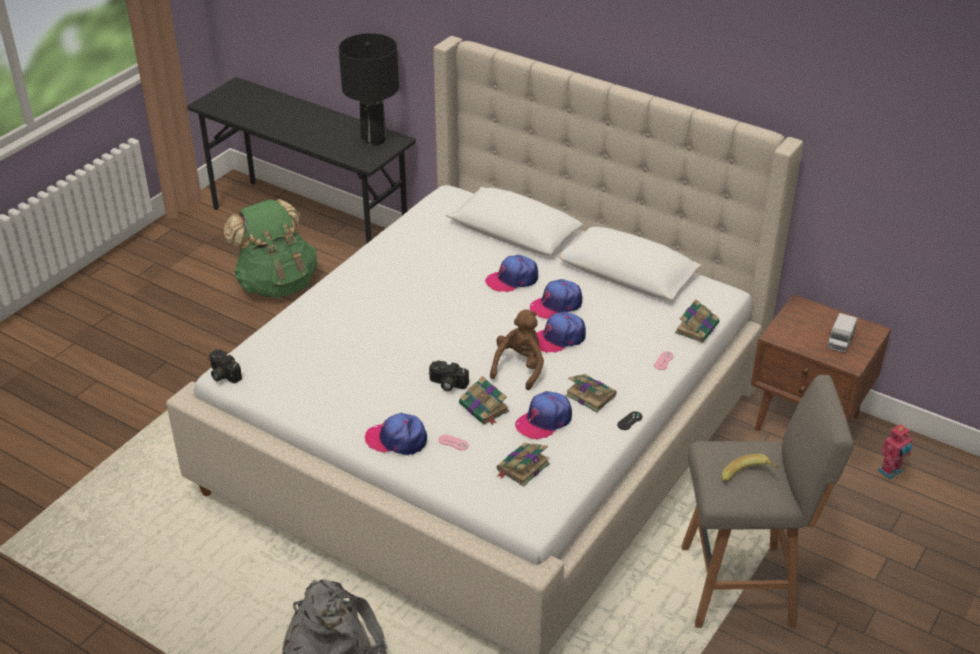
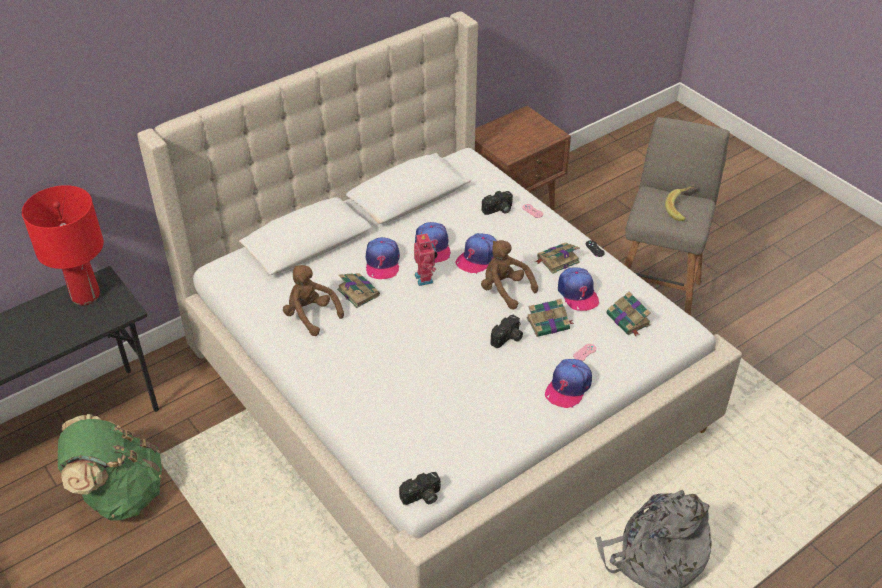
camera: 70 degrees left, 5 degrees up
black table lamp [339,33,399,146] -> red table lamp [22,185,104,305]
cap [536,312,586,353] -> cap turned 45 degrees clockwise [455,233,497,274]
book [675,299,719,343] -> book moved to [337,273,380,308]
toy truck [827,313,858,353] -> none
toy robot [878,424,912,479] -> toy robot moved to [414,232,437,286]
none -> brown plush toy [283,265,344,336]
none -> camera [482,191,513,215]

